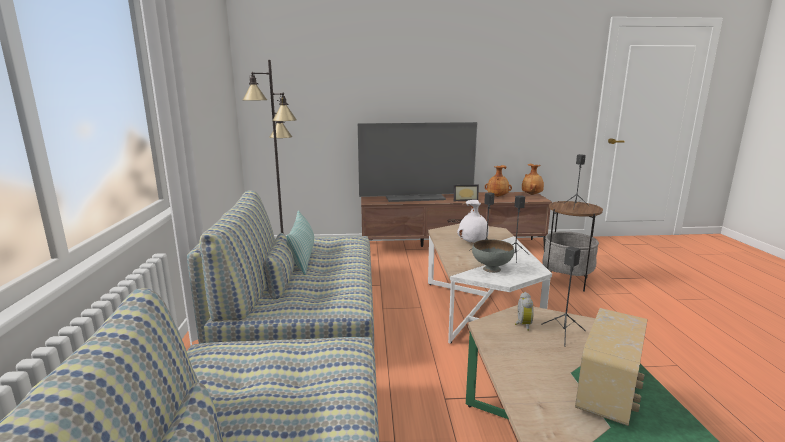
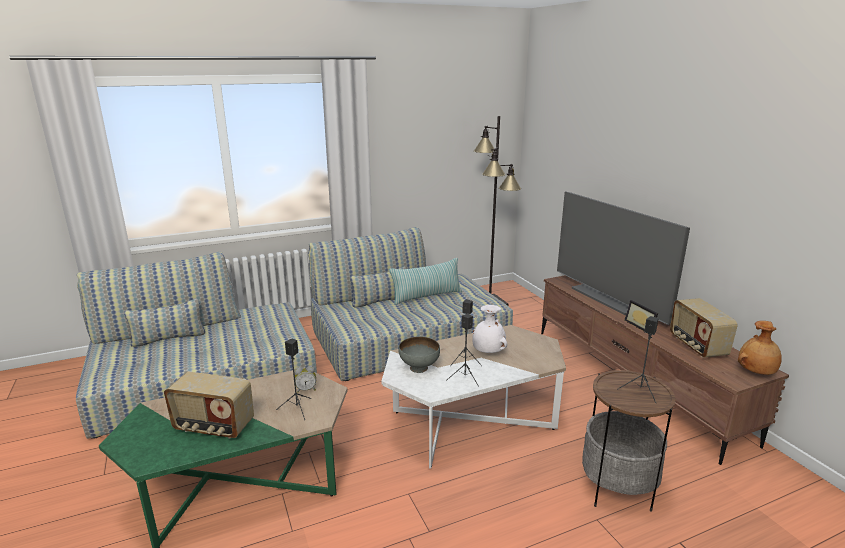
camera: 70 degrees right, 5 degrees up
brown vase [485,165,512,197] -> radio [670,298,738,357]

